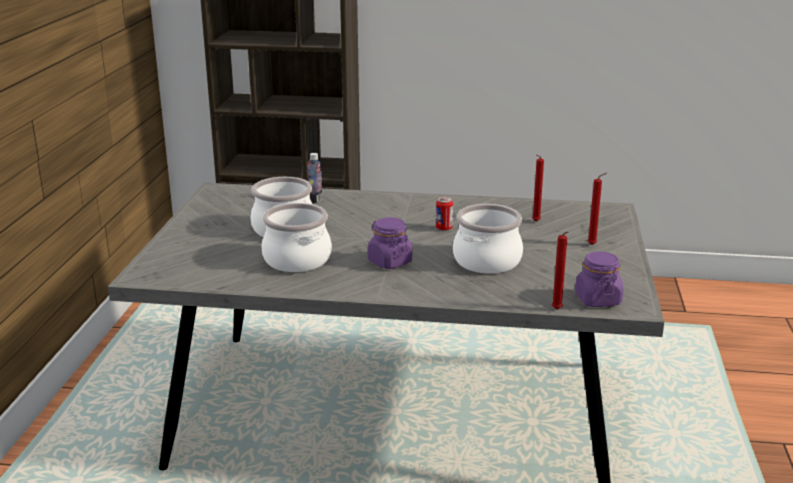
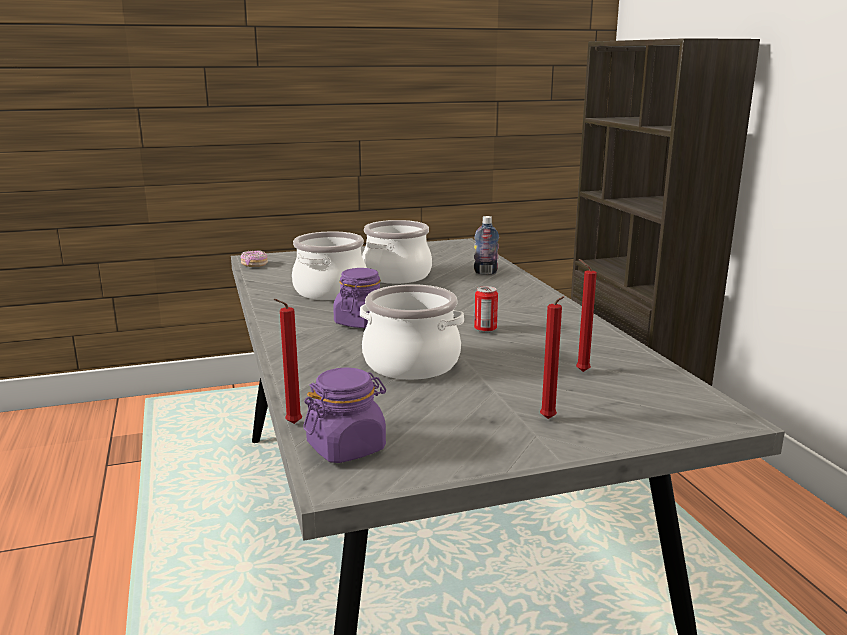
camera: 65 degrees right, 5 degrees down
none -> donut [241,250,268,267]

